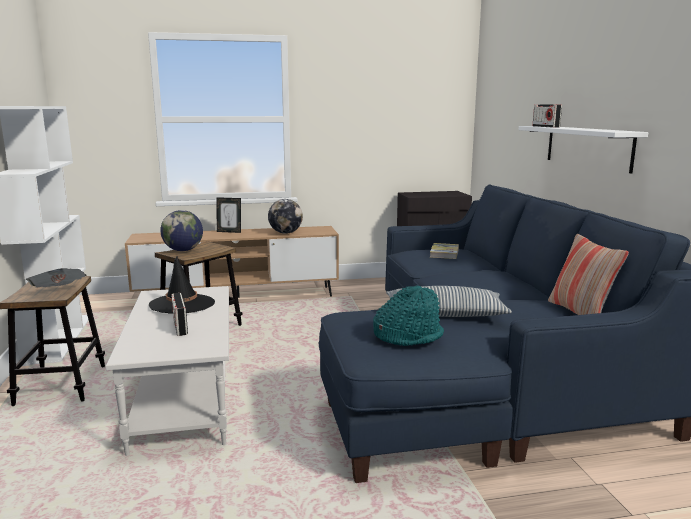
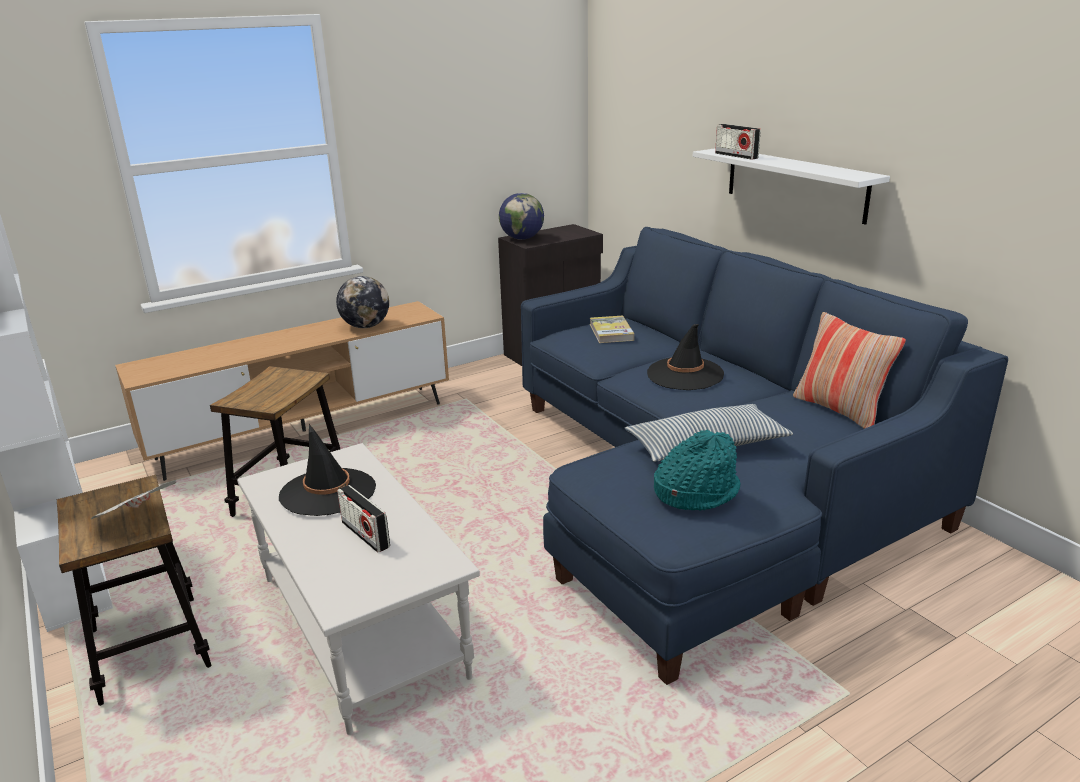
camera: 20 degrees left, 10 degrees up
globe [161,210,203,251] -> globe moved to [499,193,544,240]
picture frame [216,197,241,233] -> none
none -> black hat [647,324,724,390]

